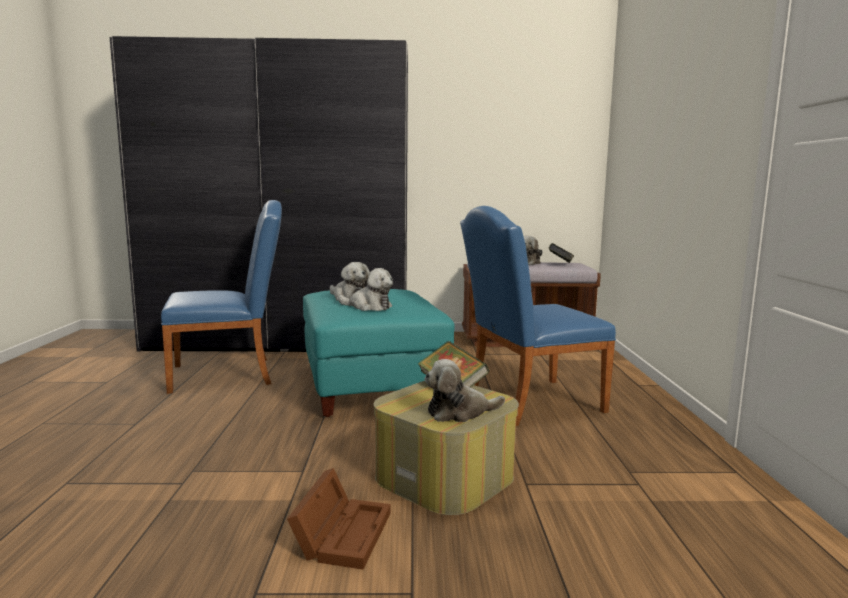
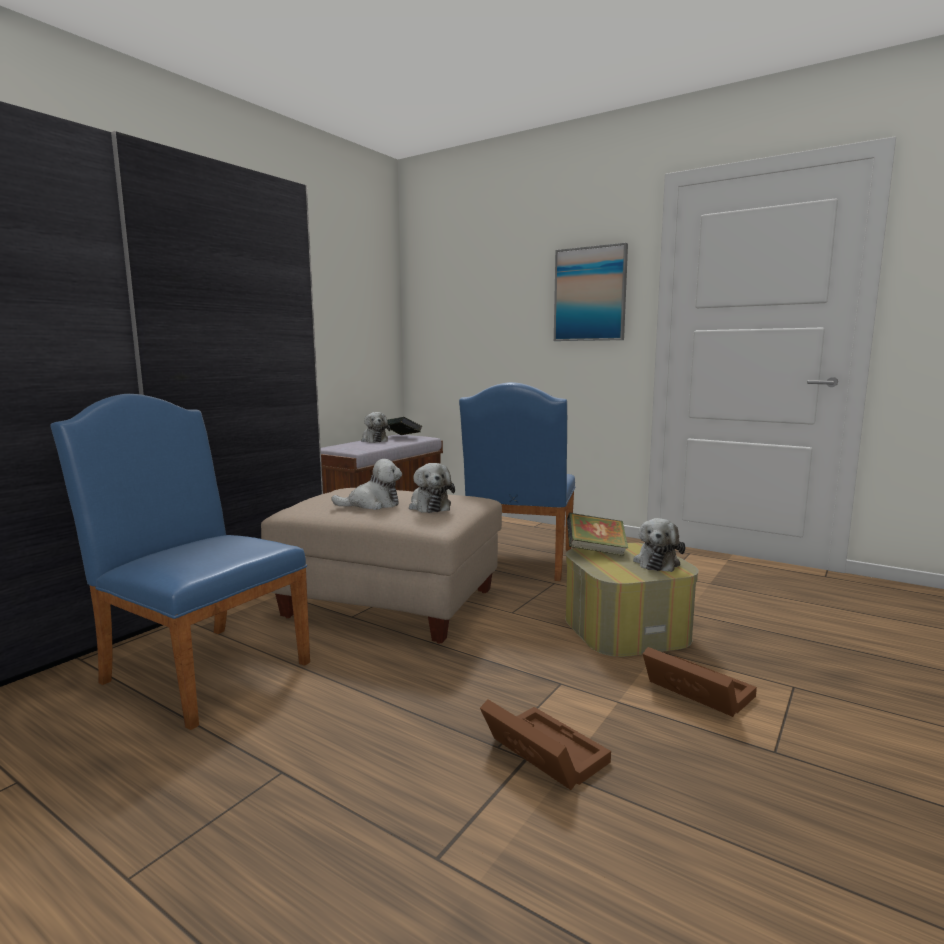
camera: 55 degrees left, 0 degrees up
blue chair [161,200,282,394] -> blue chair turned 75 degrees counterclockwise [50,394,310,730]
turquoise ottoman [303,289,455,417] -> beige ottoman [261,488,502,644]
plush toy [338,268,393,311] -> plush toy turned 105 degrees clockwise [409,463,455,513]
none -> brown storage box [480,699,611,790]
none -> picture [554,243,628,341]

